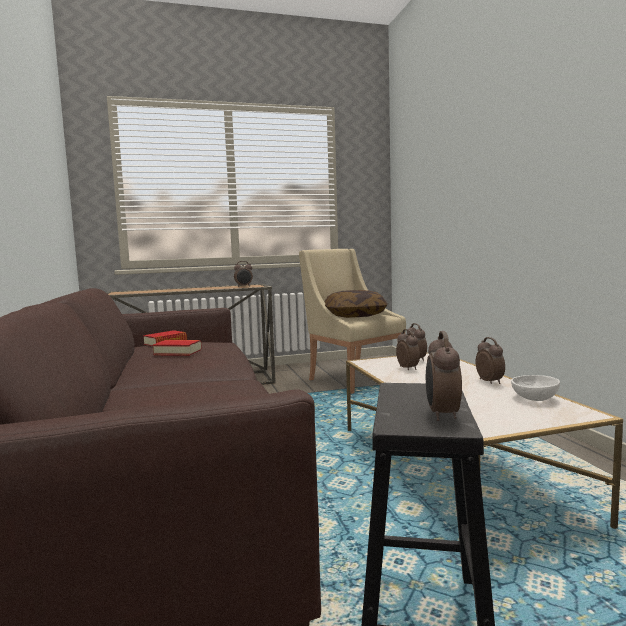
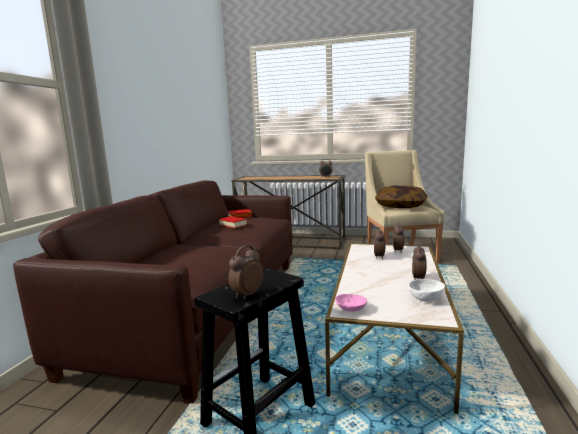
camera: 30 degrees right, 5 degrees up
none -> pink bowl [335,294,367,312]

